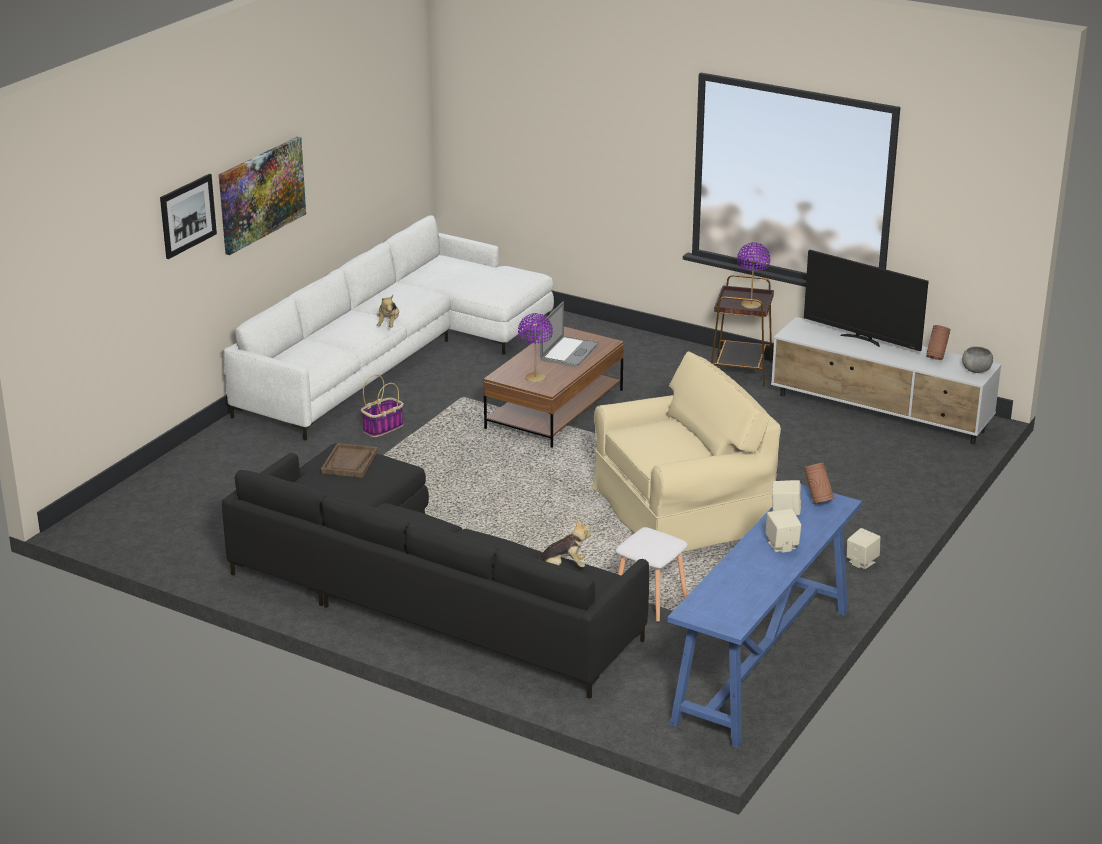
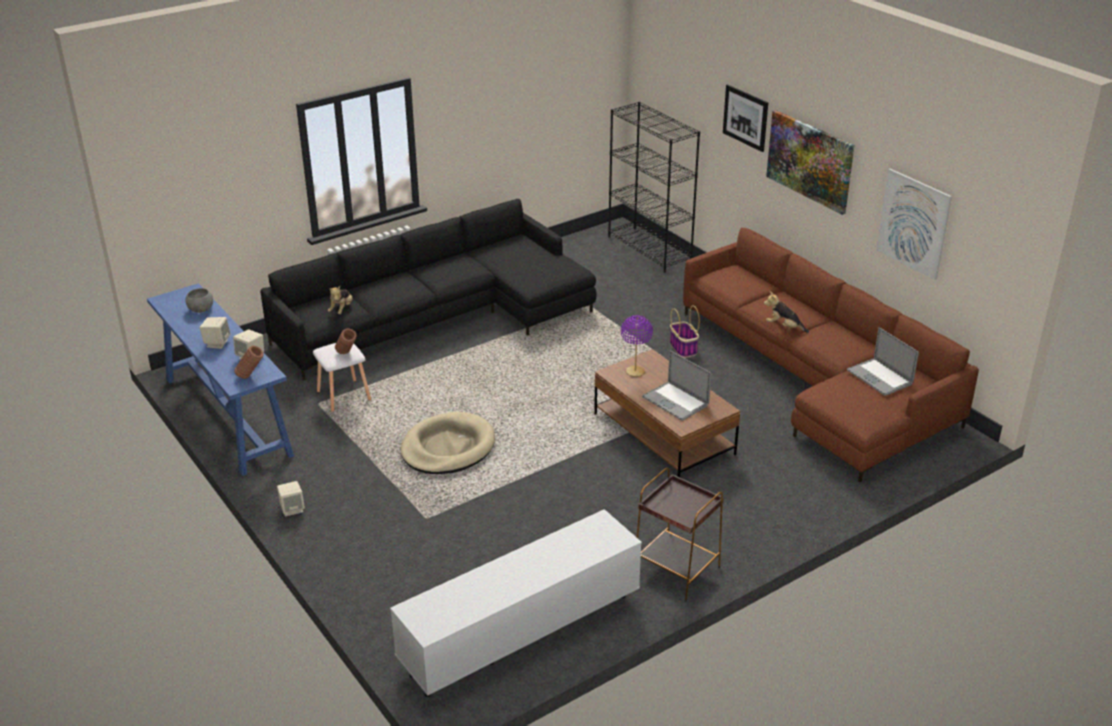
camera: 115 degrees right, 5 degrees up
white sofa [223,215,554,440] -> brown sofa [683,228,979,482]
brown tray [321,443,378,478] -> none
beige armchair [592,351,781,552] -> beige dog bed [400,412,495,474]
purple table lamp [737,242,770,309] -> none
television [804,250,929,351] -> none
brown vase [926,325,951,360] -> brown vase moved to [335,328,357,354]
grey bowl [962,346,993,373] -> grey bowl moved to [185,288,213,313]
none -> black bookcase [608,102,700,273]
none -> laptop [847,327,919,396]
none -> picture [876,169,952,280]

